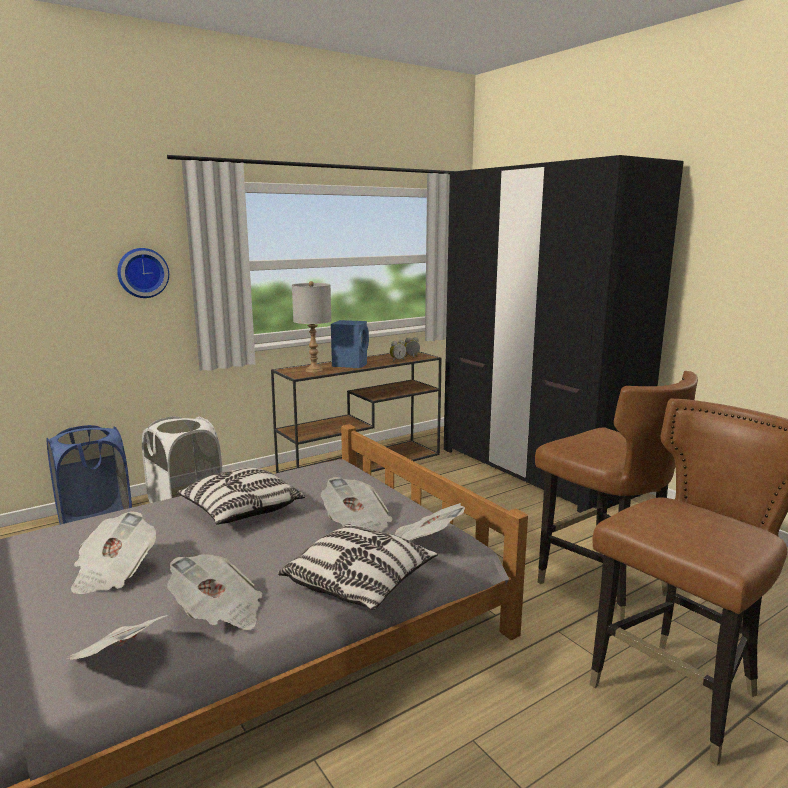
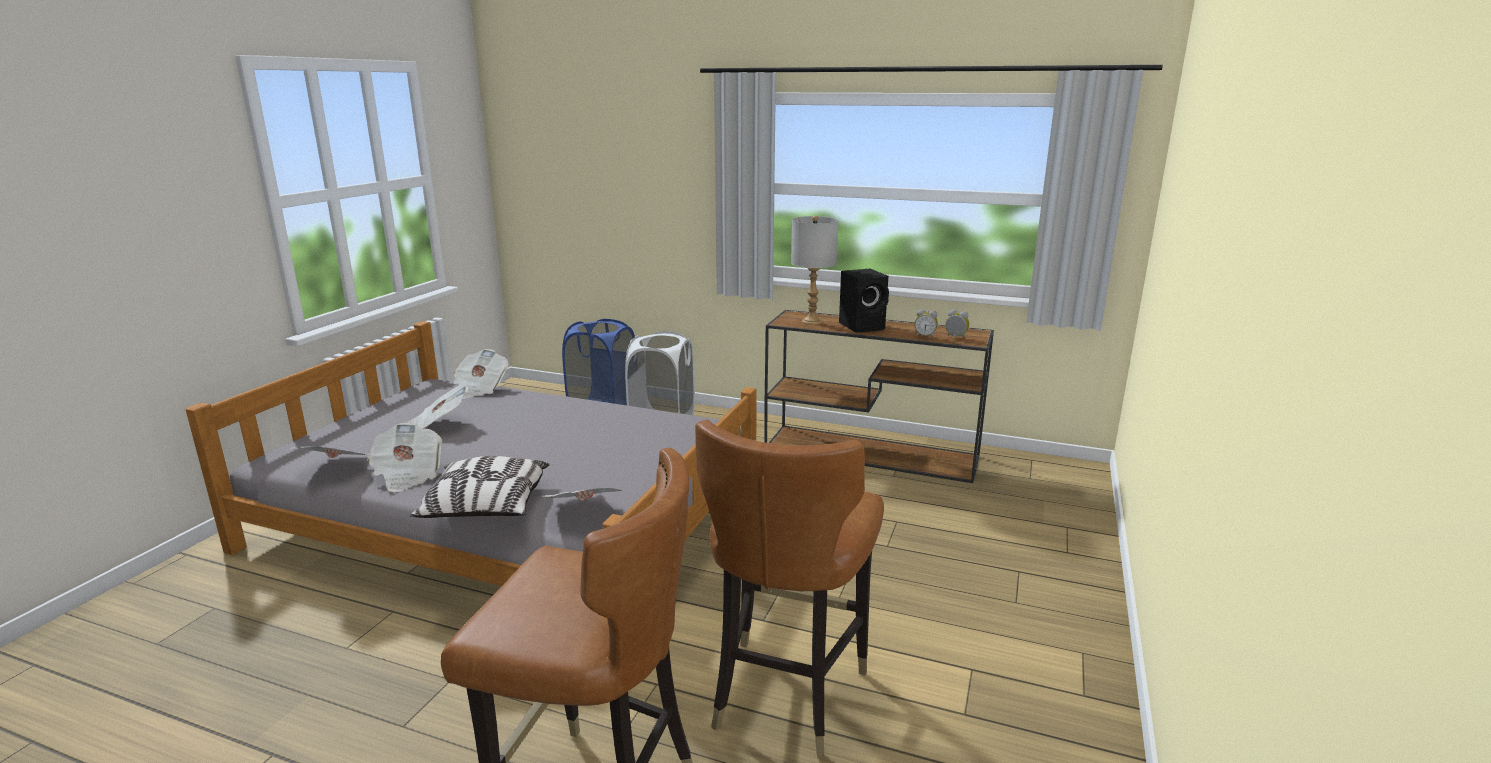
camera: 55 degrees right, 5 degrees up
wall clock [117,248,169,298] -> none
pillow [177,467,305,525] -> none
newspaper [321,477,392,532] -> newspaper moved to [453,349,509,399]
blue speaker [331,320,369,368] -> black speaker [839,269,889,333]
black wardrobe [444,155,684,513] -> none

